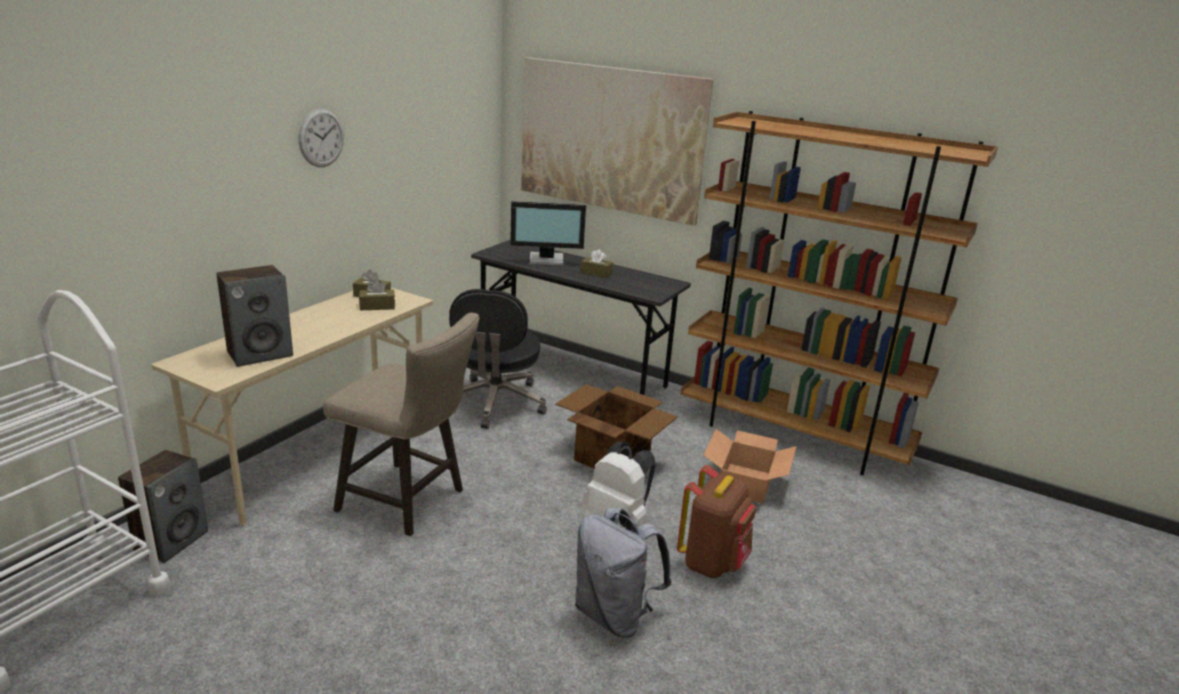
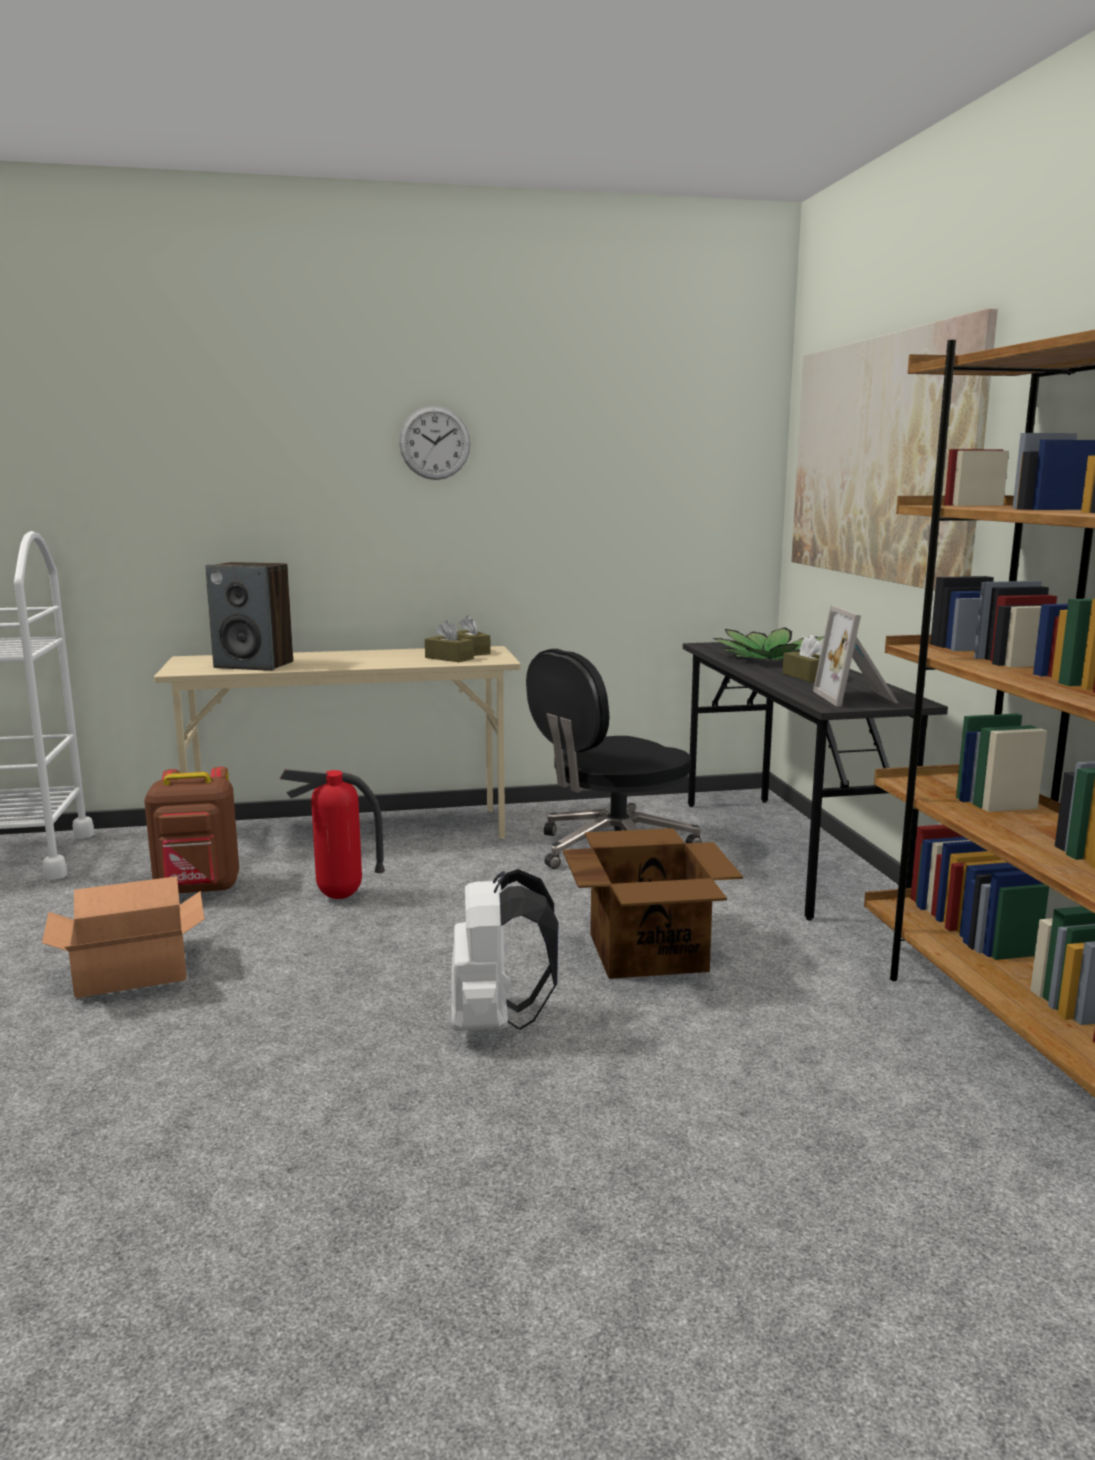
camera: 50 degrees right, 10 degrees down
speaker [118,450,208,563] -> none
beige stool [323,313,480,536] -> fire extinguisher [280,769,385,899]
monitor [510,201,586,266] -> potted plant [712,627,824,660]
grey backpack [575,507,672,638] -> none
brown backpack [677,465,756,578] -> brown backpack moved to [144,767,239,893]
cardboard box [704,429,797,504] -> cardboard box moved to [42,876,204,998]
none -> picture frame [813,606,898,706]

